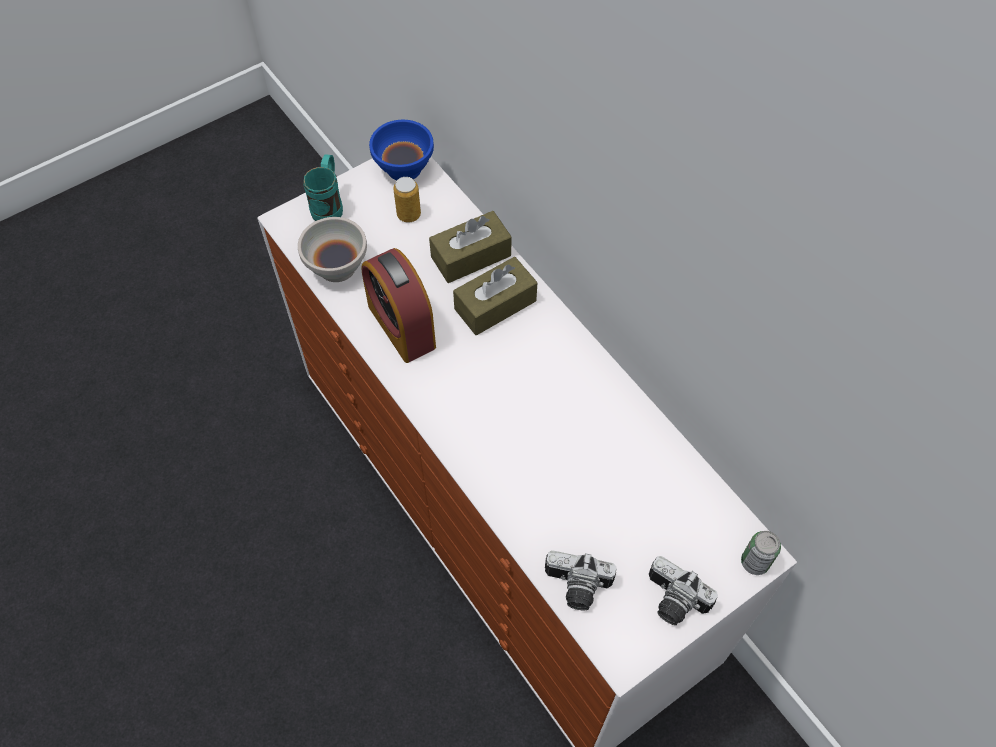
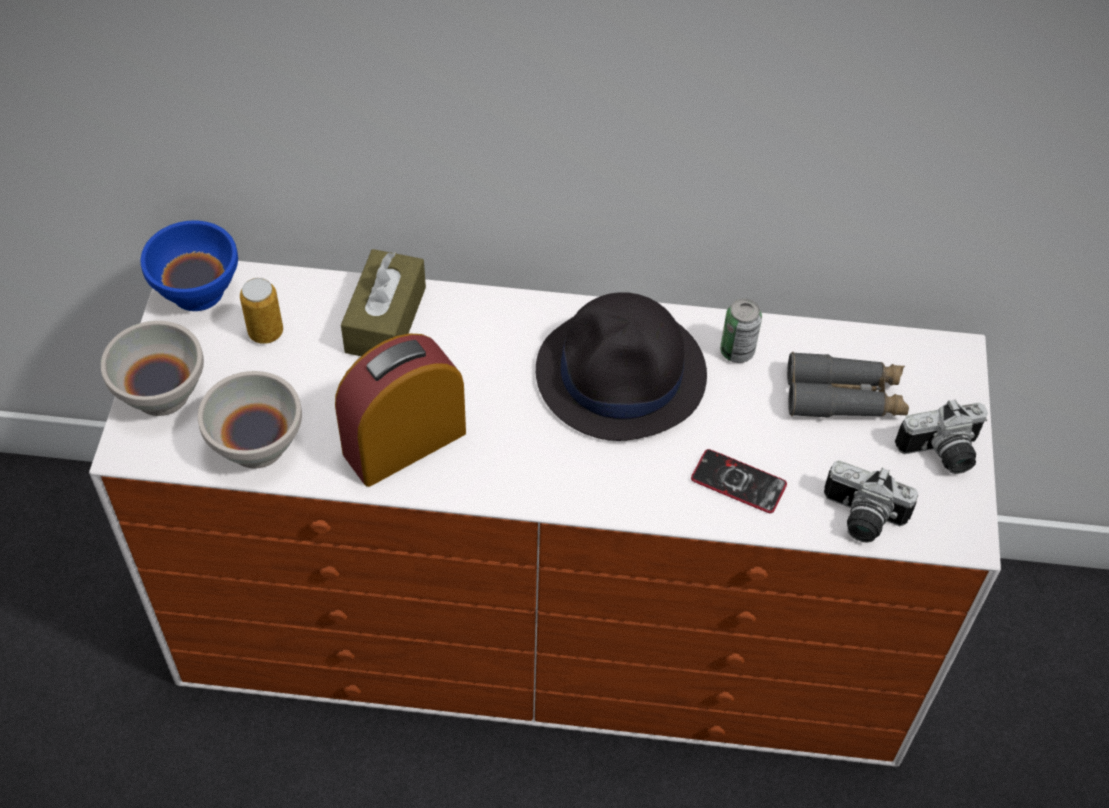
camera: 50 degrees left, 5 degrees down
turquoise mug [303,154,343,221] -> white bowl [101,321,204,416]
alarm clock [361,248,436,363] -> alarm clock turned 135 degrees clockwise [335,333,466,487]
brown tissue box [453,257,537,335] -> none
camera [545,550,617,610] -> camera turned 60 degrees clockwise [824,460,918,542]
can [741,531,781,575] -> can moved to [720,299,762,363]
none -> black hat [536,292,707,441]
none -> phone [691,449,787,513]
none -> grey binoculars [787,352,909,418]

